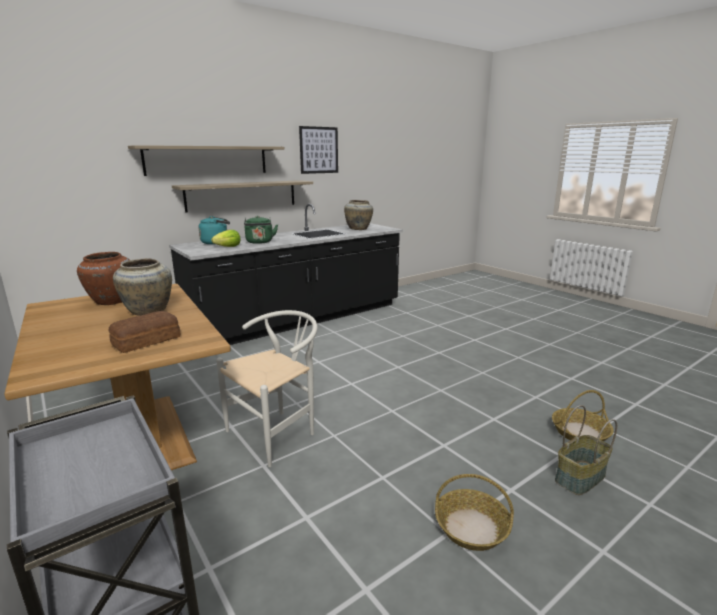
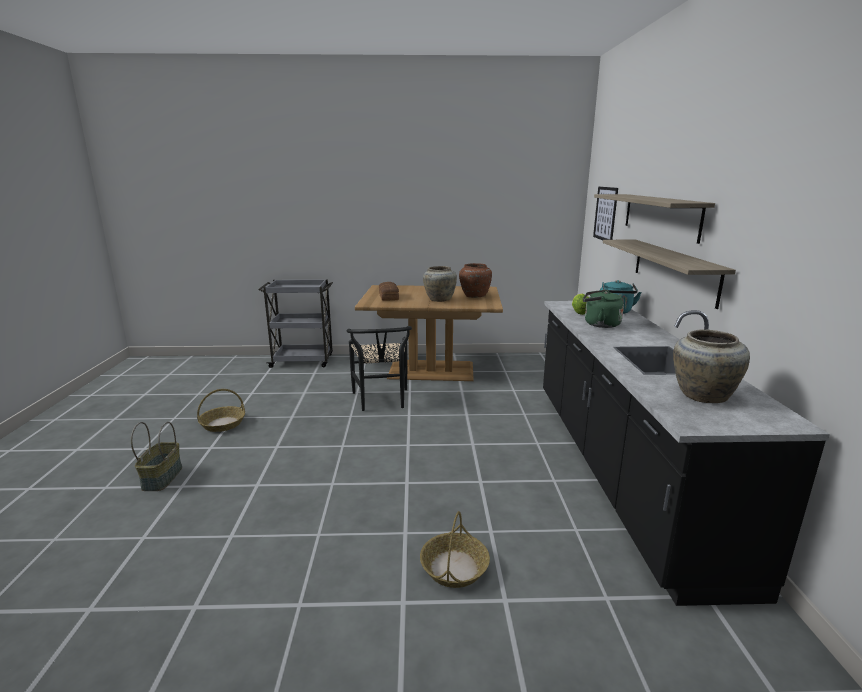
camera: 125 degrees right, 0 degrees up
white chair [216,310,318,467] -> black chair [347,326,412,411]
picture [299,126,338,174] -> picture moved to [593,187,618,240]
basket [552,390,614,442] -> basket moved to [420,511,490,588]

